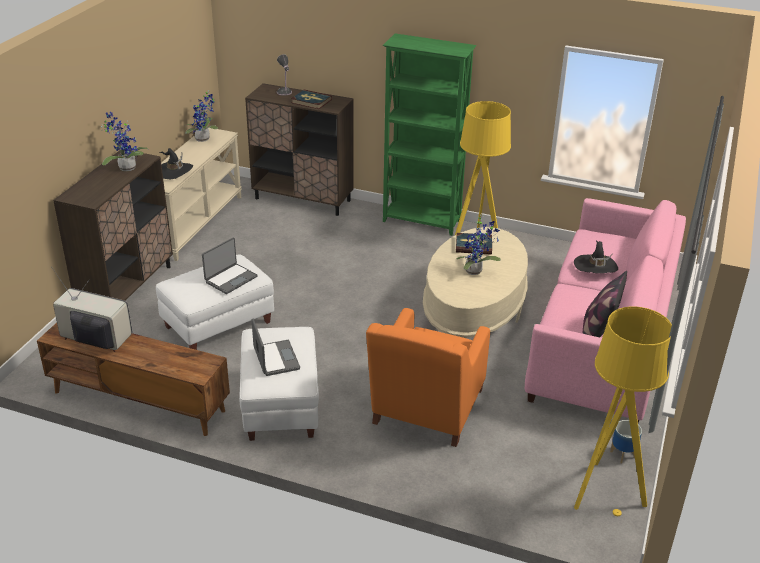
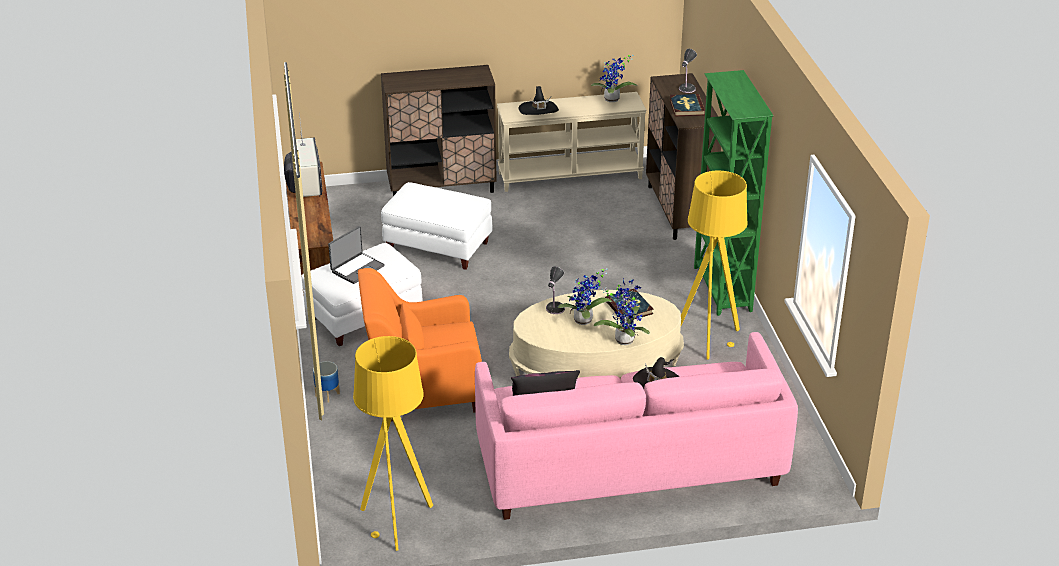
camera: 60 degrees right, 0 degrees up
potted plant [101,112,148,171] -> potted plant moved to [594,278,650,345]
laptop [202,237,258,294] -> none
planter [610,420,642,464] -> planter moved to [313,361,340,403]
none -> table lamp [546,266,565,314]

